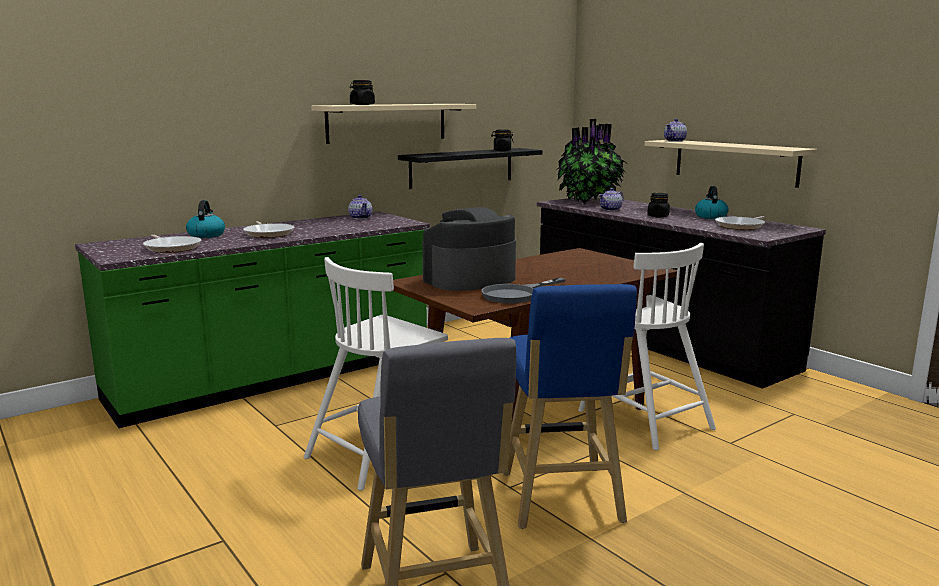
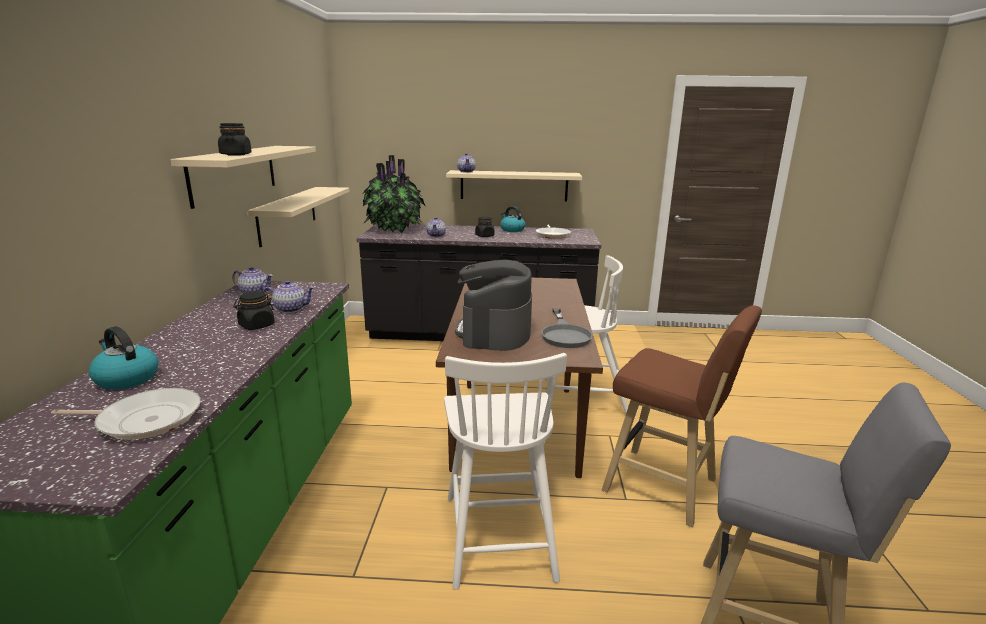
camera: 50 degrees left, 5 degrees up
frying pan [243,221,294,238] -> none
black shelf [398,148,542,189] -> beige shelf [247,187,350,247]
black jar [491,130,514,151] -> black jar moved to [233,291,275,330]
blue stool [503,284,637,529] -> brown stool [602,305,762,527]
none -> teapot [263,280,315,313]

